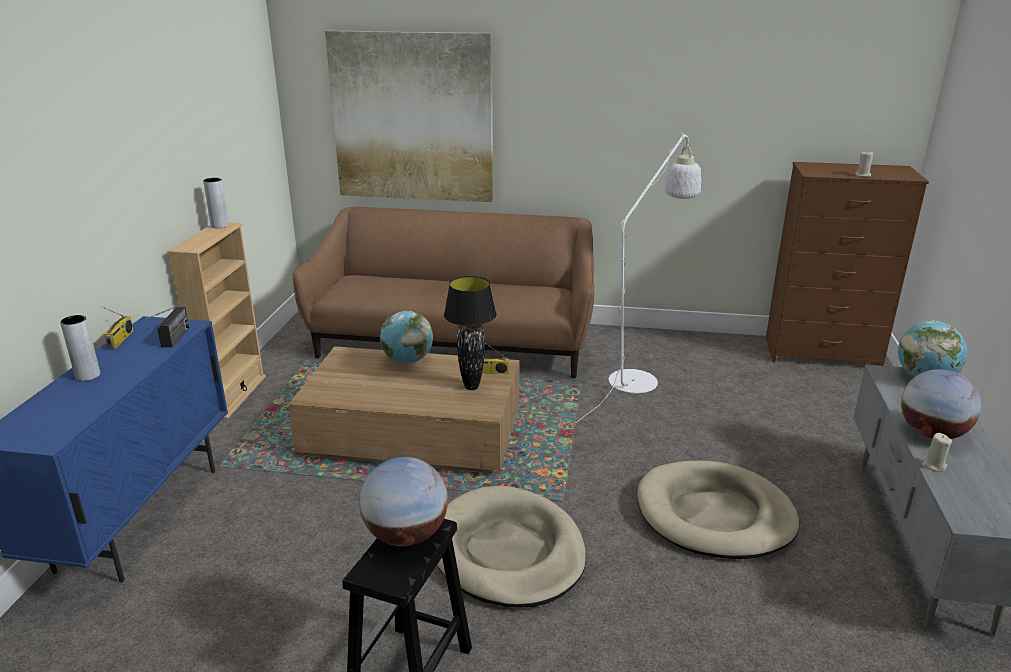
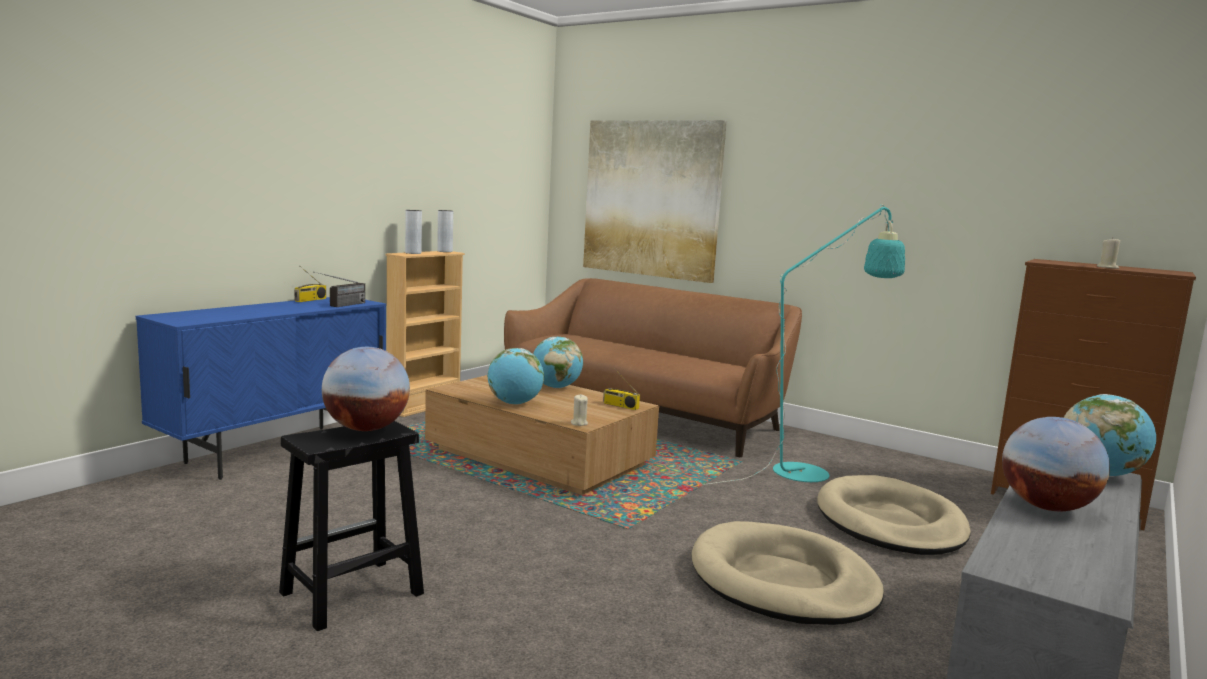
camera: 25 degrees right, 15 degrees down
grey vase [60,315,100,381] -> grey vase moved to [405,210,422,254]
beige dog bed [437,485,586,608] -> beige dog bed moved to [817,475,971,555]
black table lamp [444,276,497,390] -> none
white floor lamp [576,133,701,423] -> turquoise floor lamp [703,204,905,485]
beige candle [922,433,952,472] -> beige candle moved to [571,395,588,426]
none -> globe [487,348,544,405]

